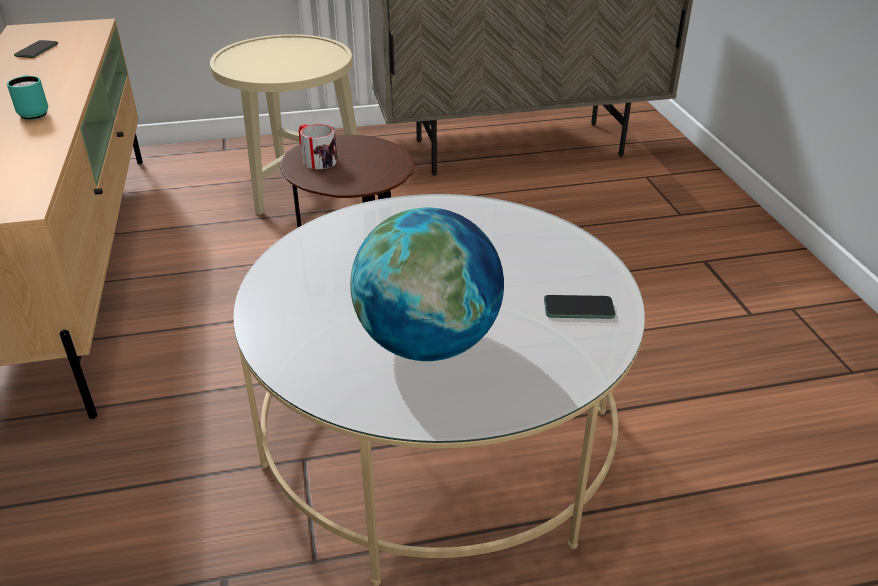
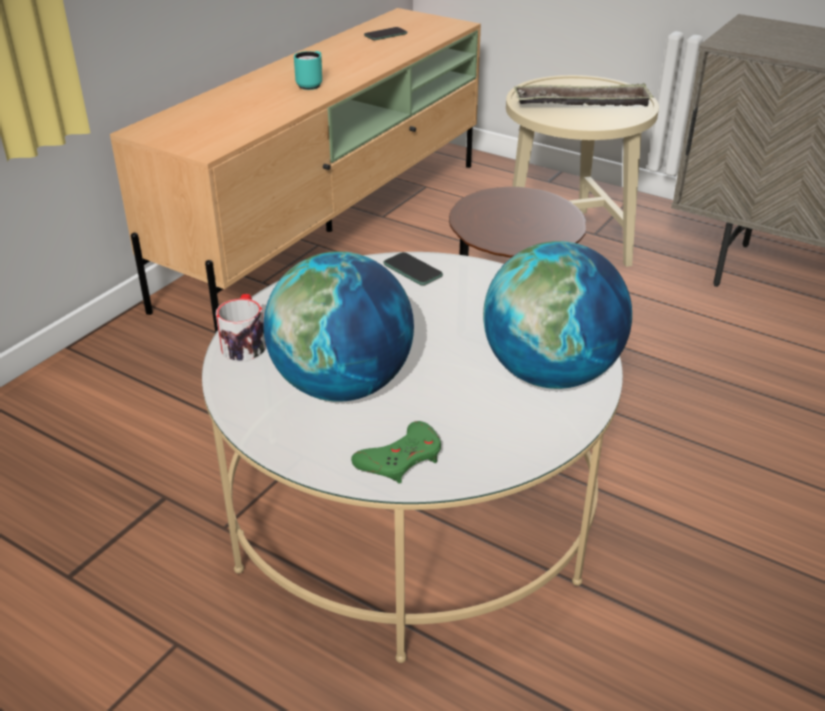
camera: 45 degrees right, 0 degrees up
mug [299,124,337,169] -> mug moved to [216,294,266,361]
phone [544,295,616,319] -> phone moved to [383,252,443,285]
none -> green game controller [351,421,441,483]
none -> globe [483,241,632,389]
none -> tray [514,83,654,106]

